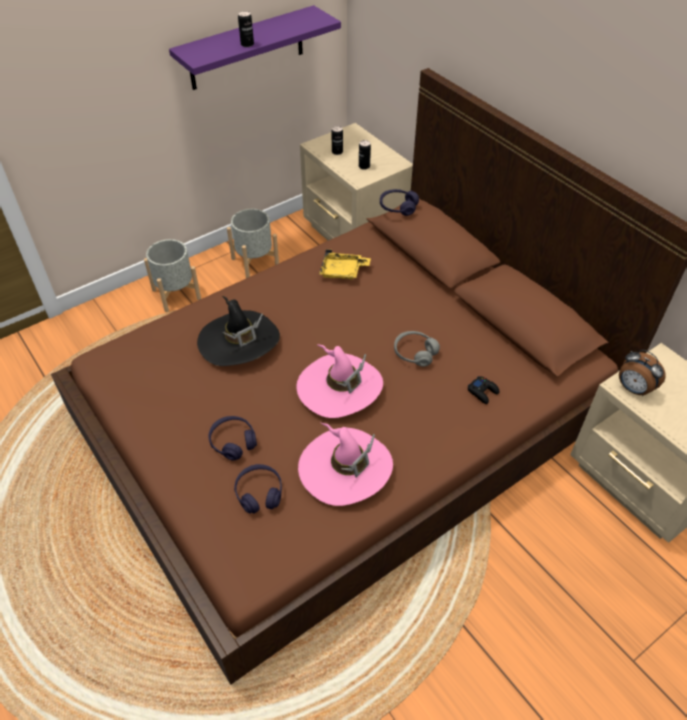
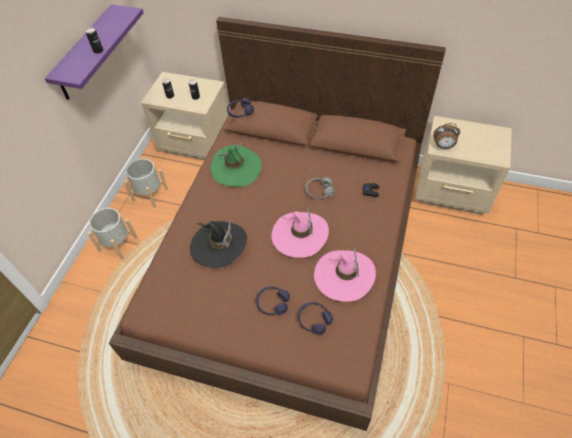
camera: 35 degrees left, 5 degrees up
yellow tray [319,249,371,280] -> green hat [211,143,262,187]

